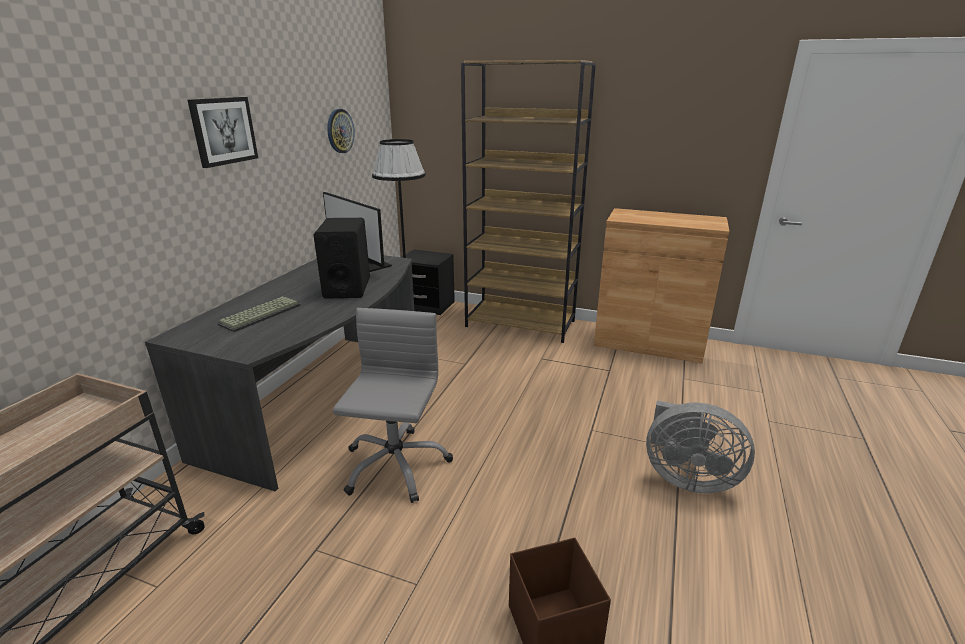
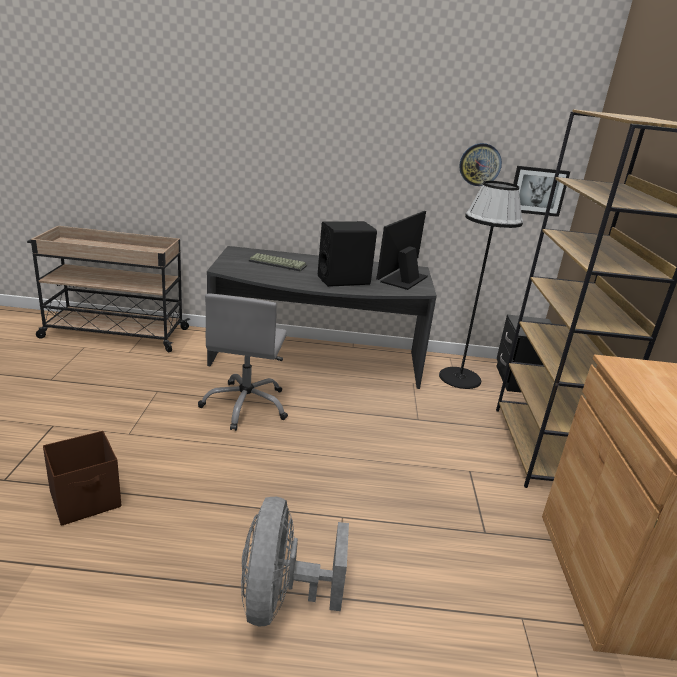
camera: 70 degrees right, 0 degrees up
picture [187,97,258,168] -> picture moved to [513,166,570,217]
grey office chair [333,308,453,503] -> grey office chair turned 105 degrees clockwise [198,294,288,431]

